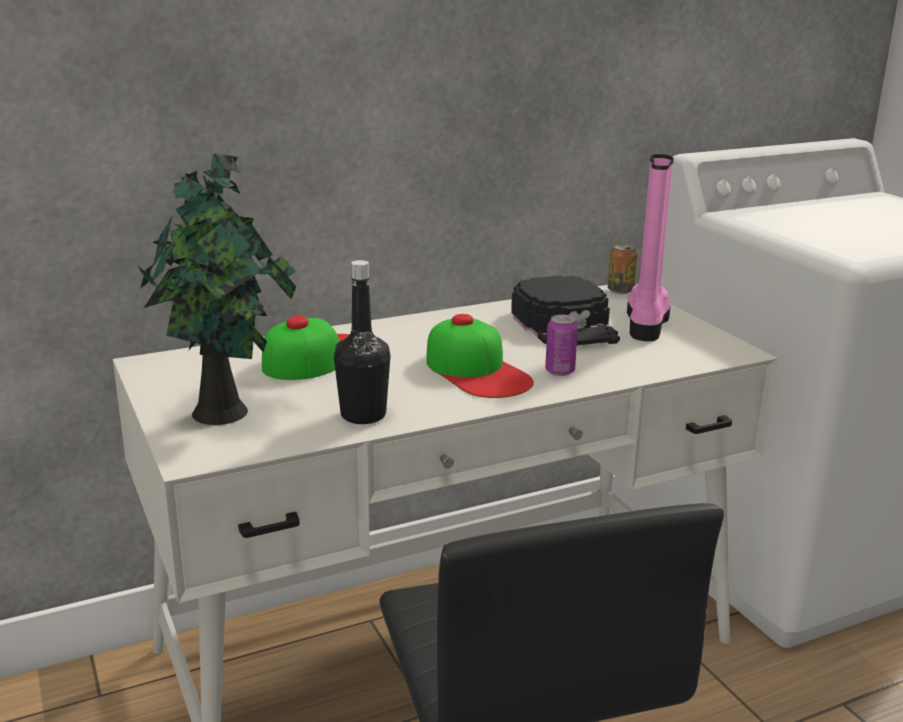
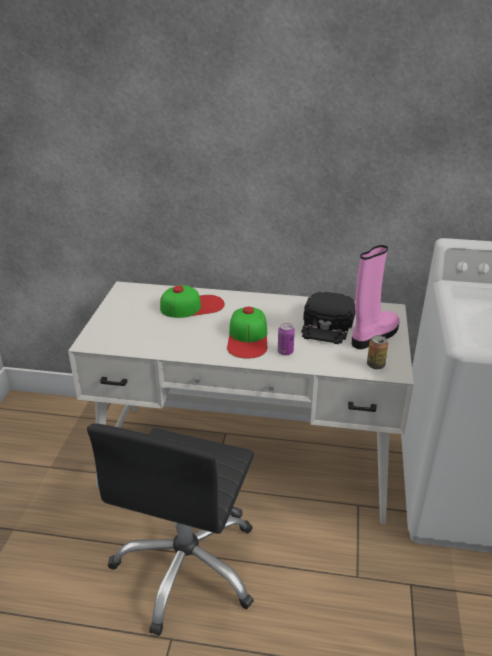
camera: 35 degrees right, 10 degrees up
potted plant [138,152,296,425] -> none
black bottle [334,260,390,424] -> none
can [608,243,637,294] -> can moved to [367,335,388,369]

